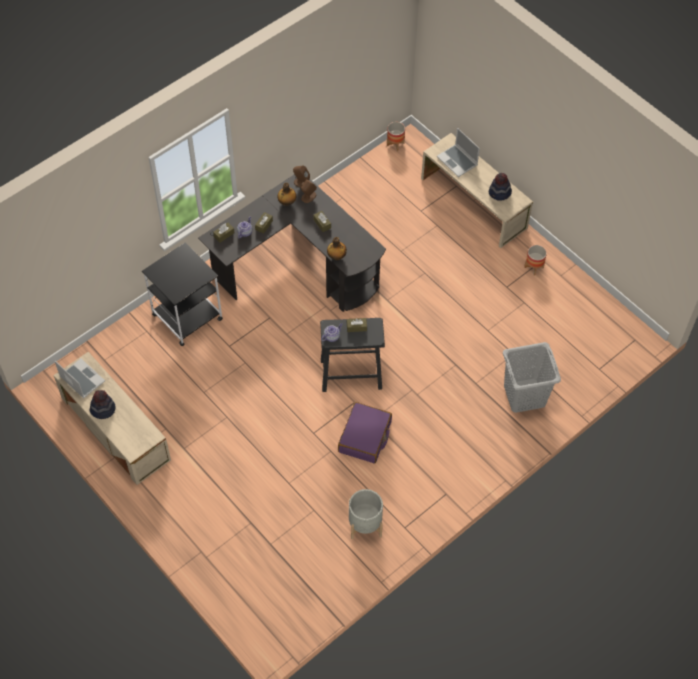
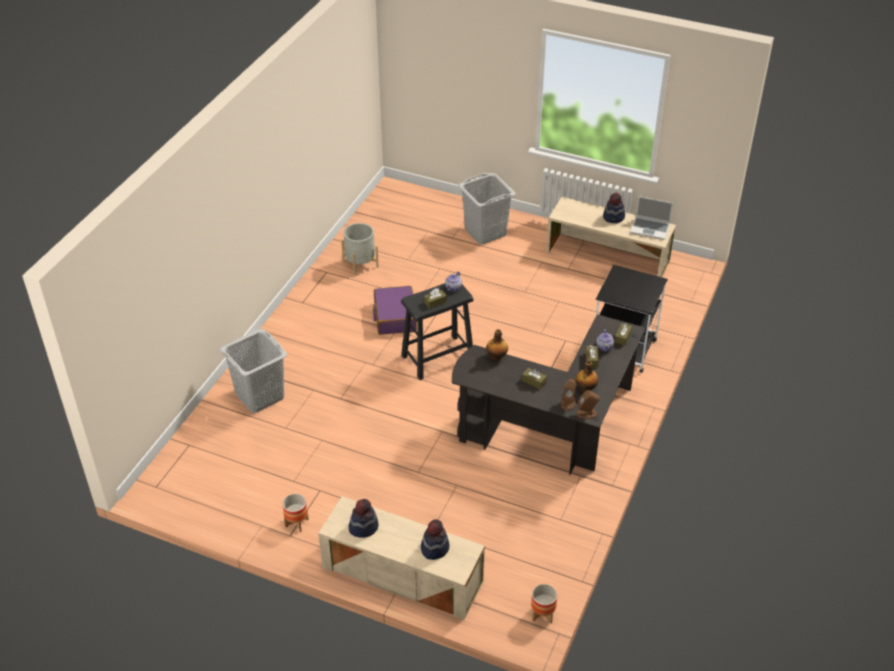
camera: 155 degrees right, 15 degrees down
laptop [437,128,480,177] -> hat [421,519,450,560]
none -> grey laundry basket [458,173,515,244]

